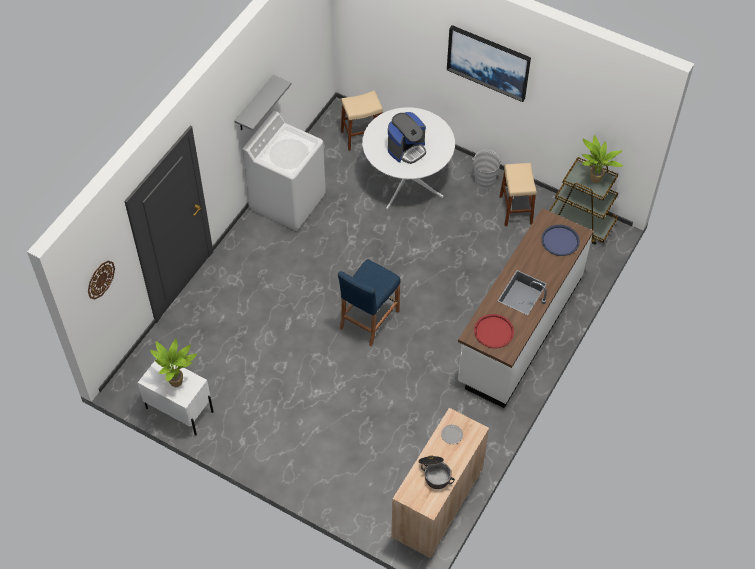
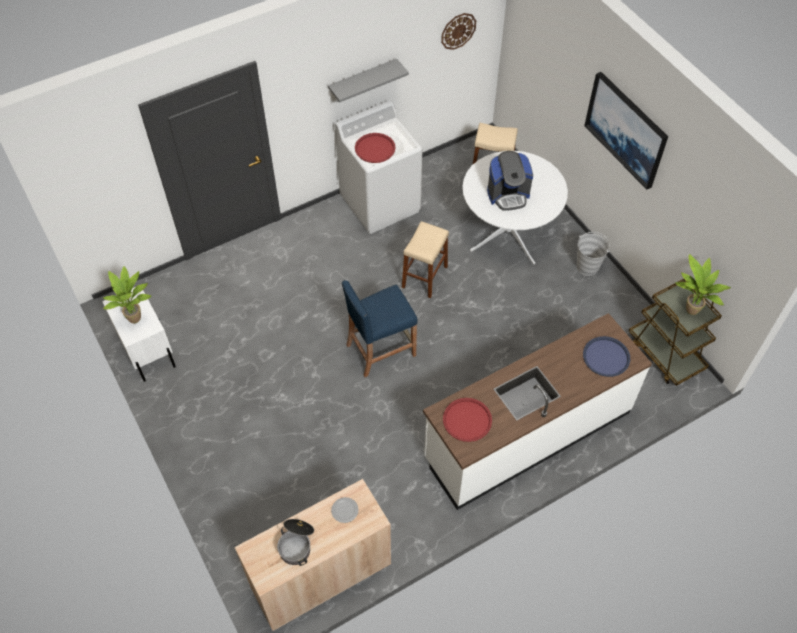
camera: 30 degrees right, 0 degrees up
wall clock [88,261,115,300] -> wall clock moved to [441,13,476,50]
beige stool [500,163,537,226] -> beige stool moved to [402,221,449,298]
none -> red tray [355,133,395,163]

